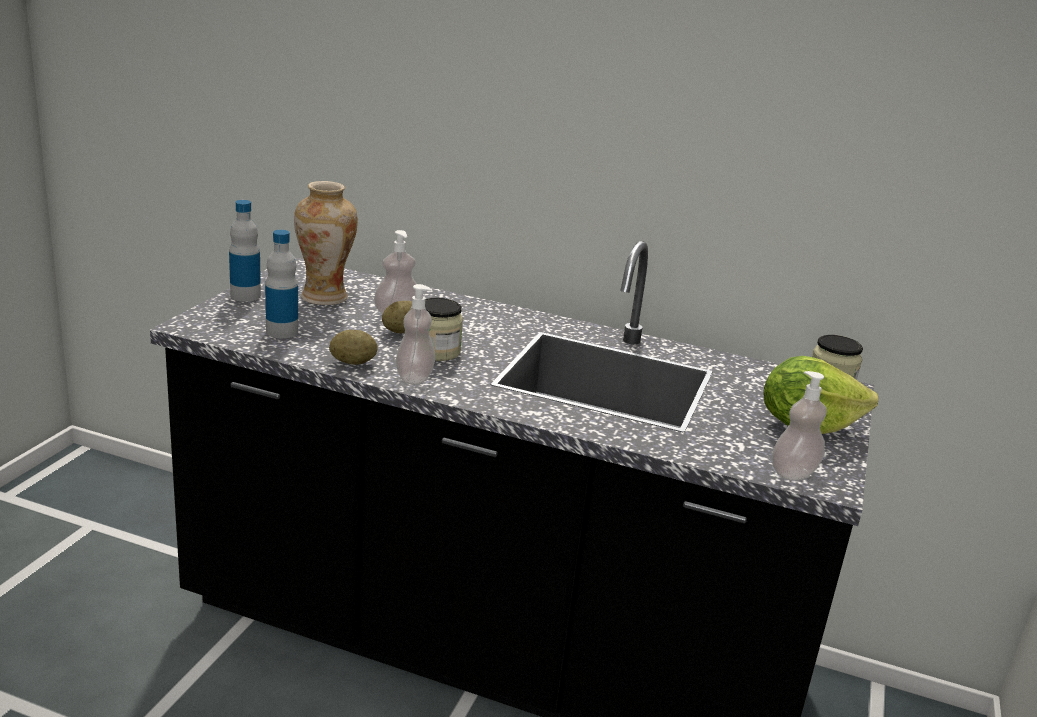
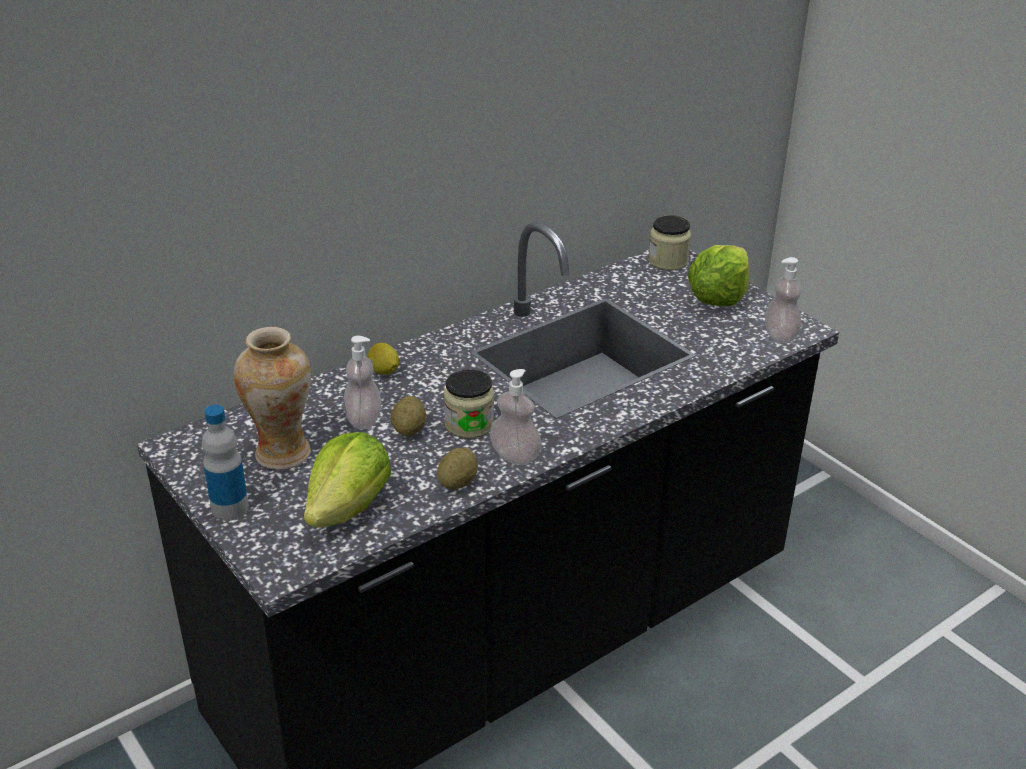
camera: 55 degrees left, 10 degrees up
bottle [265,230,298,338] -> lettuce [304,432,391,527]
none -> lemon [367,343,399,375]

